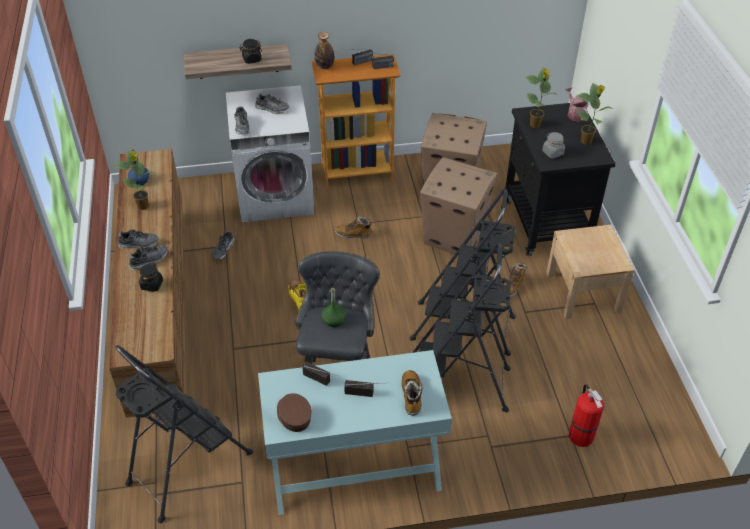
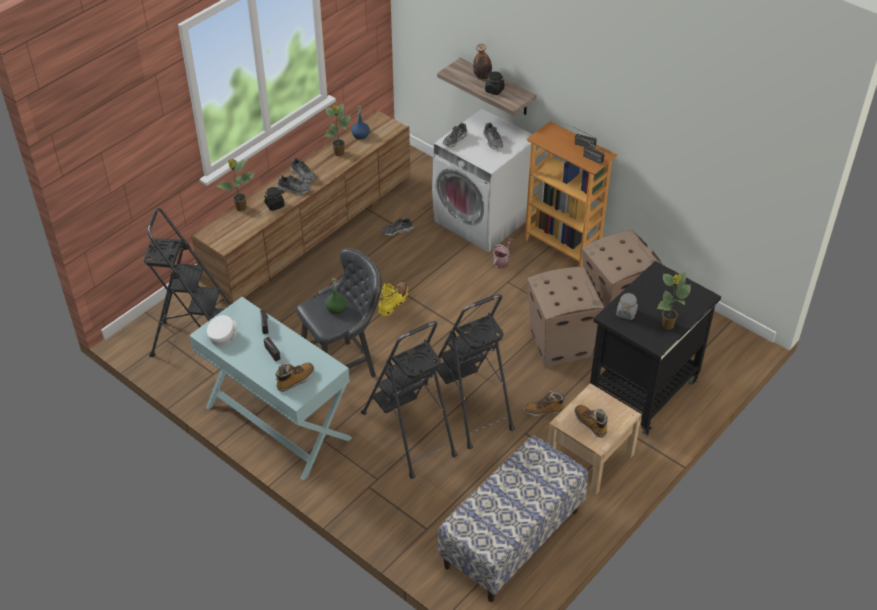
camera: 50 degrees right, 0 degrees up
brown cap [277,393,312,432] -> white cap [207,315,238,346]
bottle [315,32,334,69] -> bottle moved to [473,44,492,79]
boot [335,216,372,239] -> boot moved to [575,405,607,438]
potted plant [525,67,558,128] -> potted plant moved to [216,159,255,211]
watering can [565,87,588,122] -> watering can moved to [493,237,513,269]
fire extinguisher [569,384,604,447] -> none
none -> bench [438,435,588,602]

